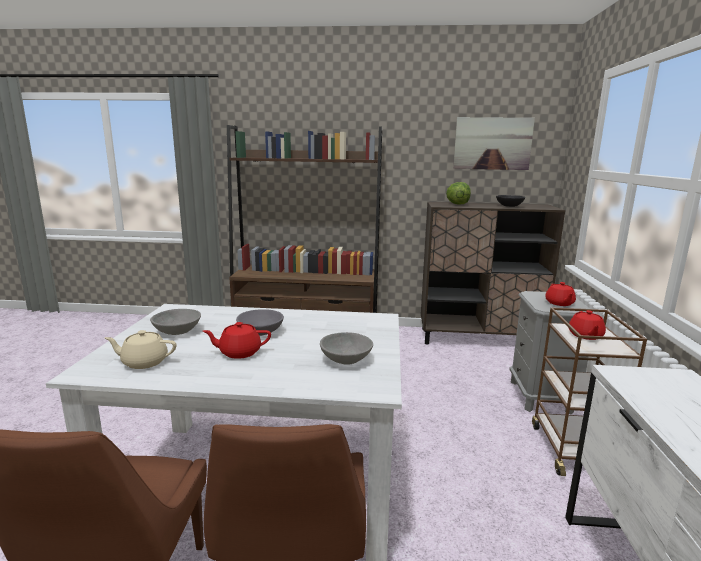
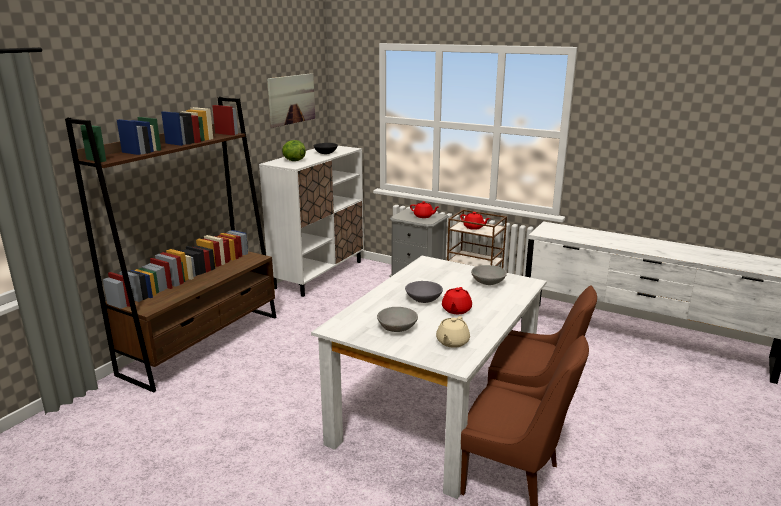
camera: 65 degrees left, 5 degrees up
brown cabinet [421,202,565,345] -> white cabinet [259,146,364,297]

